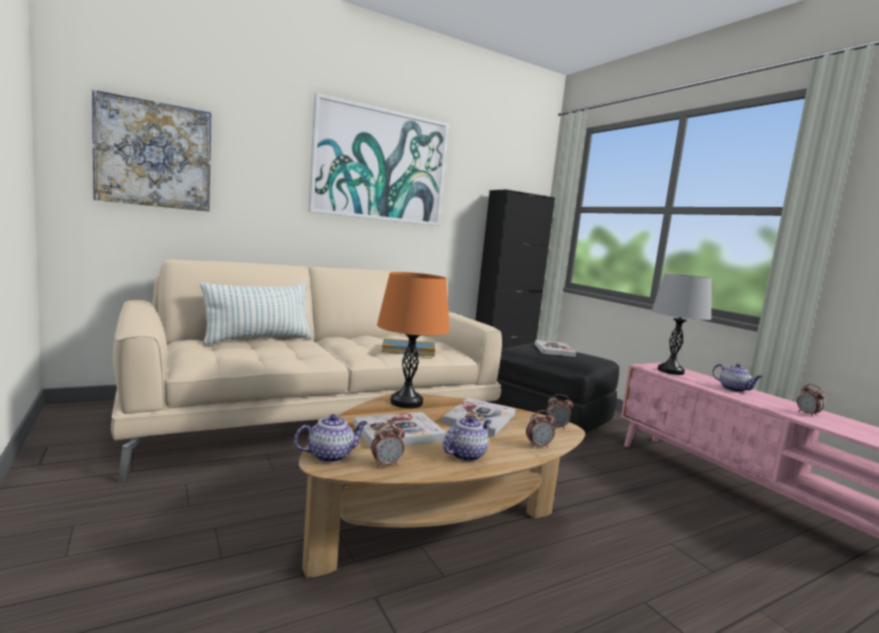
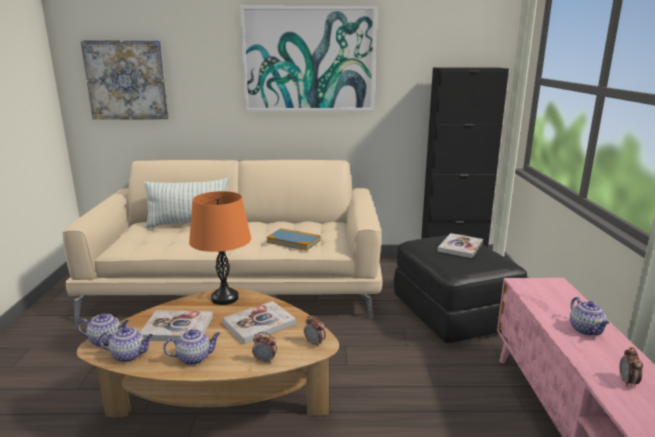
camera: 30 degrees right, 10 degrees up
alarm clock [371,423,405,467] -> teapot [99,327,153,362]
grey table lamp [652,273,711,375] -> none

